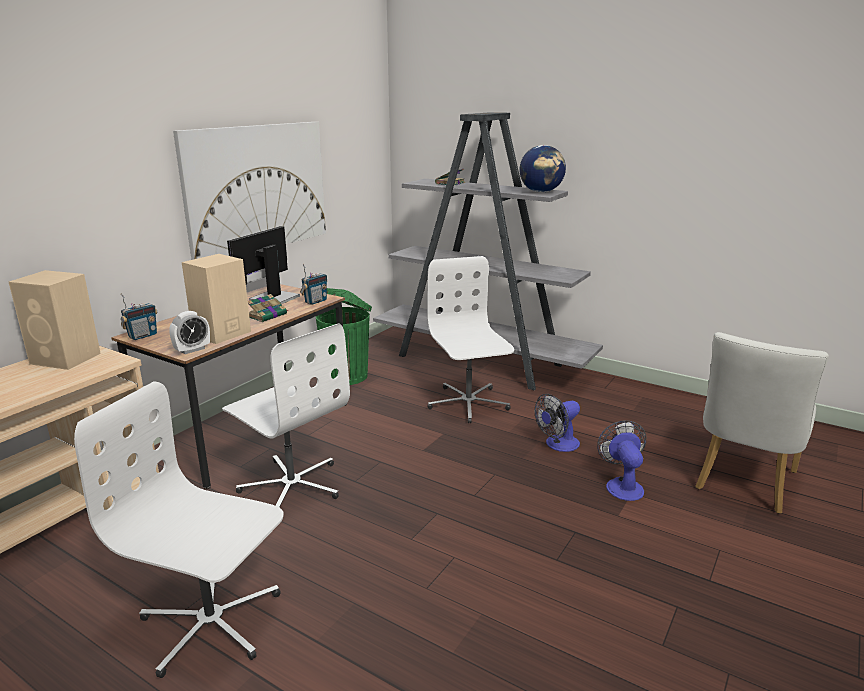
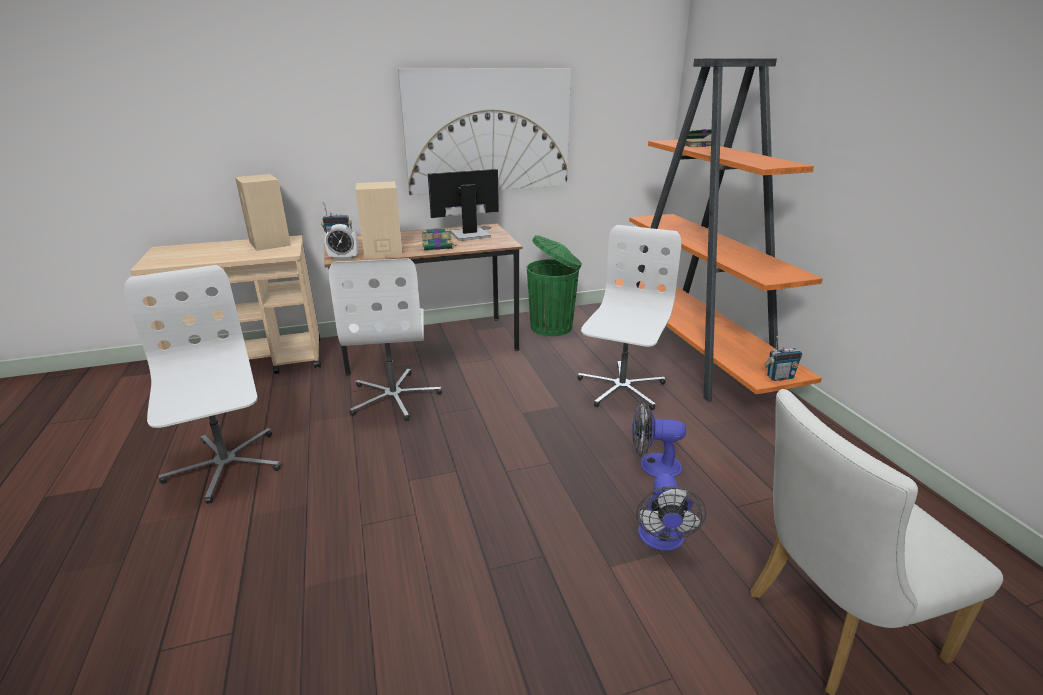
camera: 40 degrees right, 5 degrees up
radio [300,264,327,305] -> radio moved to [764,336,802,381]
grey bookcase [373,112,603,390] -> orange bookcase [616,58,823,402]
globe [519,145,566,193] -> none
fan [597,420,646,501] -> fan turned 150 degrees clockwise [636,473,706,551]

